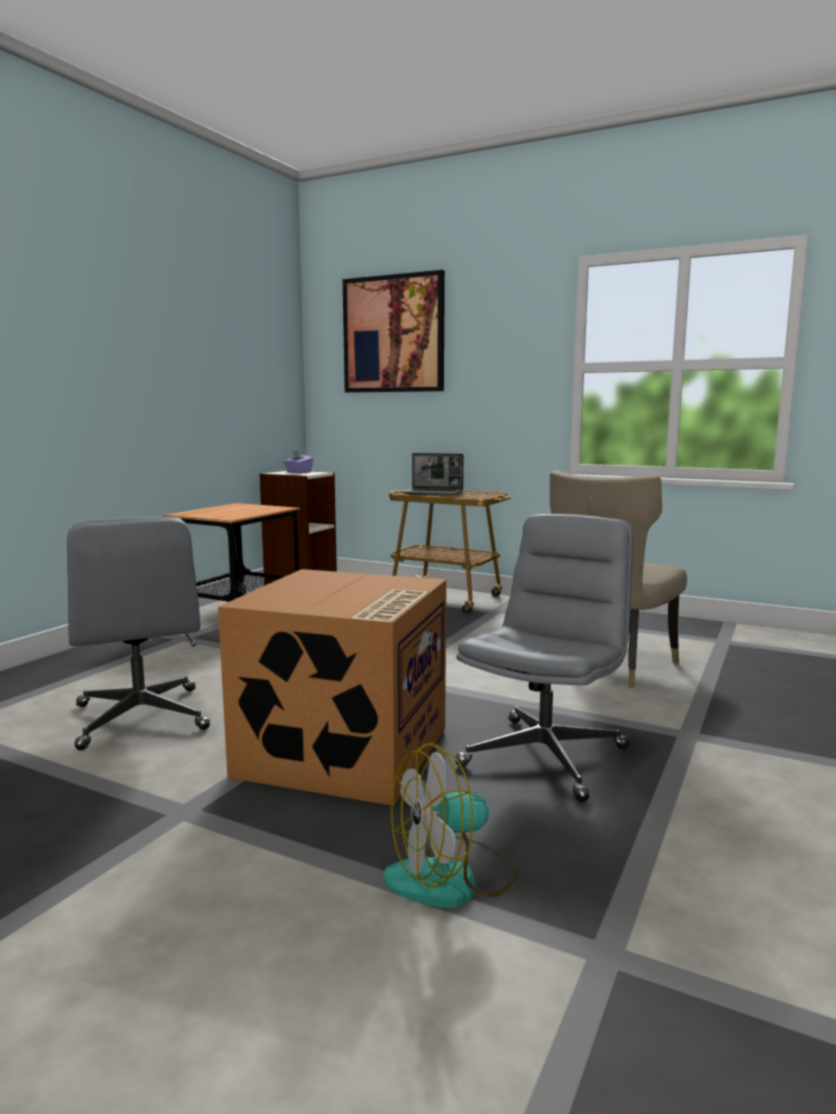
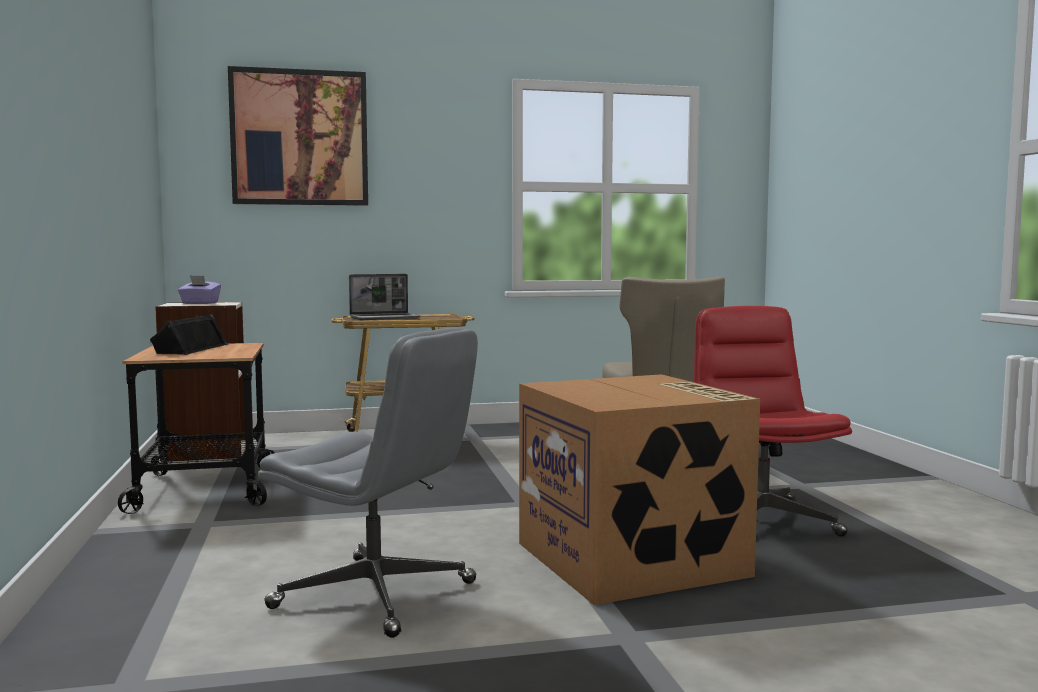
camera: 40 degrees left, 5 degrees down
fan [383,743,517,908] -> none
grey office chair [455,514,634,802] -> red office chair [694,306,852,537]
none -> black speaker [150,314,228,355]

